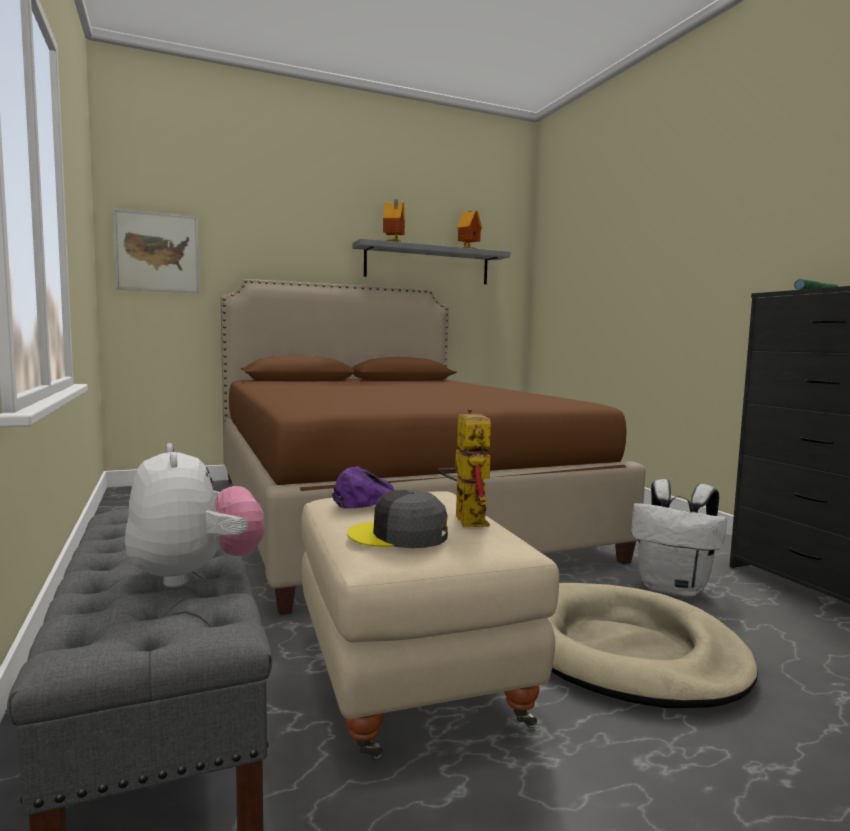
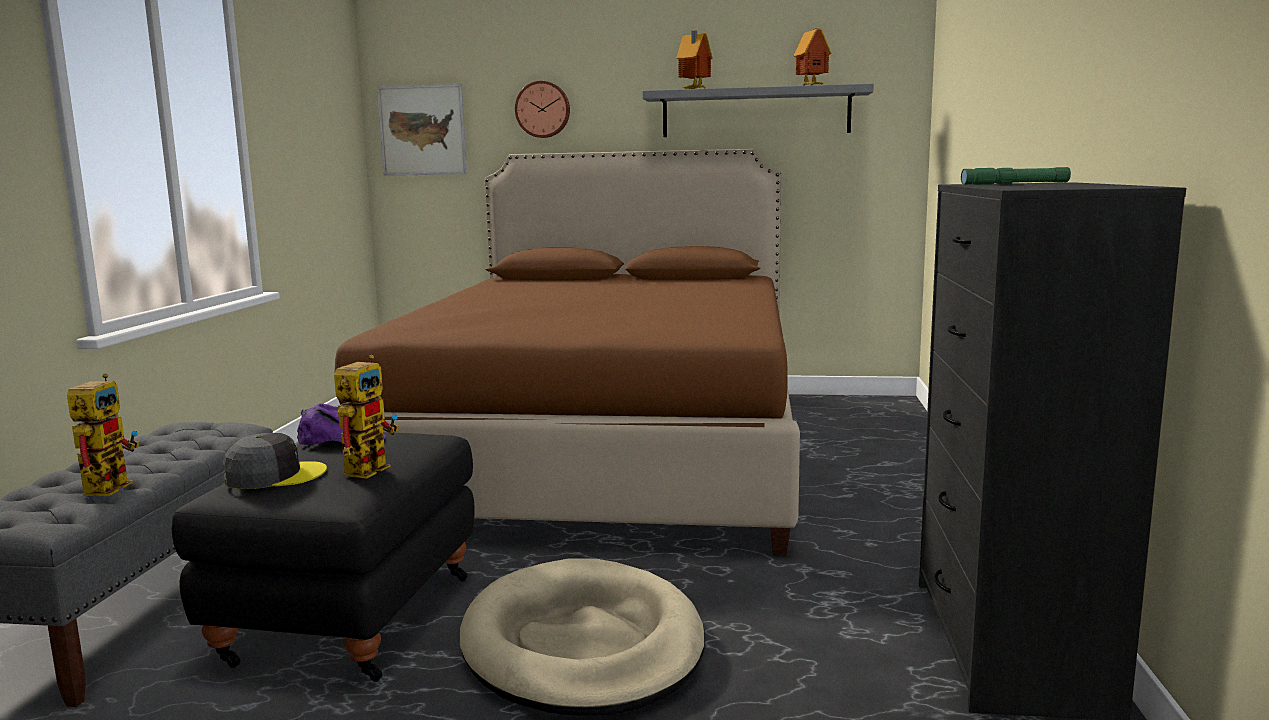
camera: 30 degrees right, 5 degrees up
plush toy [125,443,265,588] -> toy robot [67,373,139,496]
beige ottoman [301,491,559,759] -> black ottoman [172,432,474,682]
grey cap [347,490,448,548] -> grey cap turned 120 degrees clockwise [223,433,327,489]
white backpack [631,479,727,597] -> none
none -> wall clock [515,81,570,138]

